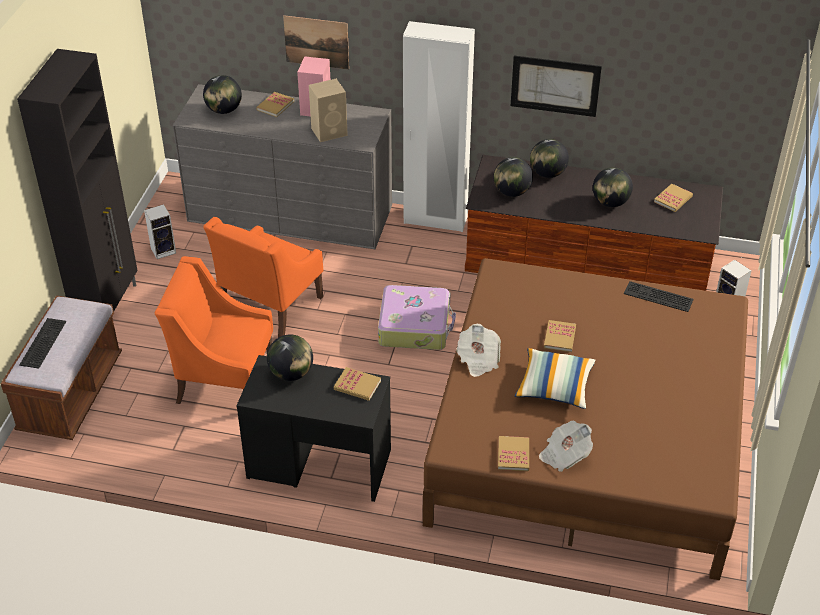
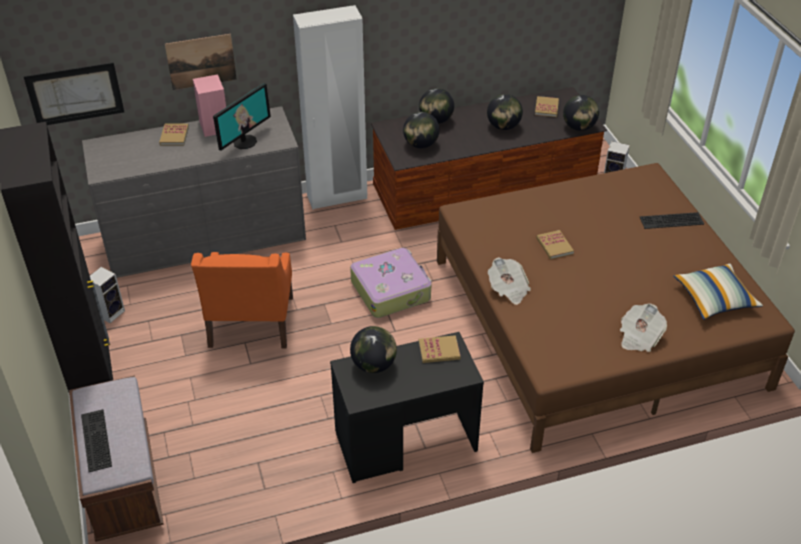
camera: 30 degrees left, 0 degrees up
orange armchair [155,256,273,404] -> none
globe [203,75,242,114] -> globe moved to [563,95,599,131]
beige speaker [309,79,348,142] -> monitor [213,83,271,151]
book [498,436,529,471] -> none
picture [511,56,602,117] -> picture moved to [24,62,124,125]
pillow [515,348,595,409] -> pillow moved to [673,264,763,320]
keyboard [624,281,694,312] -> keyboard moved to [640,212,704,229]

